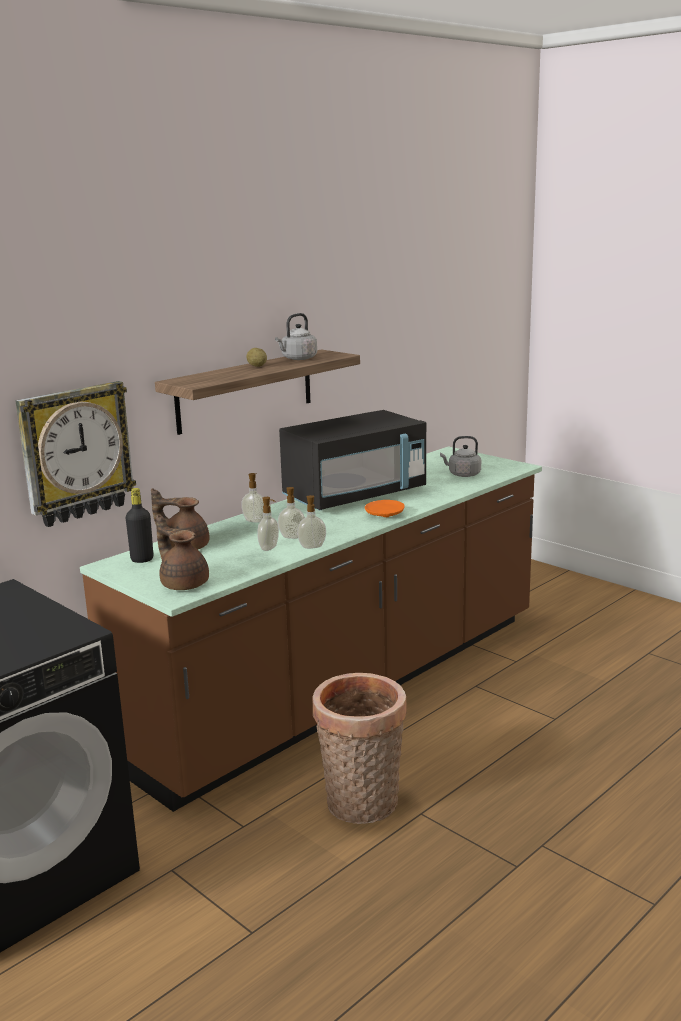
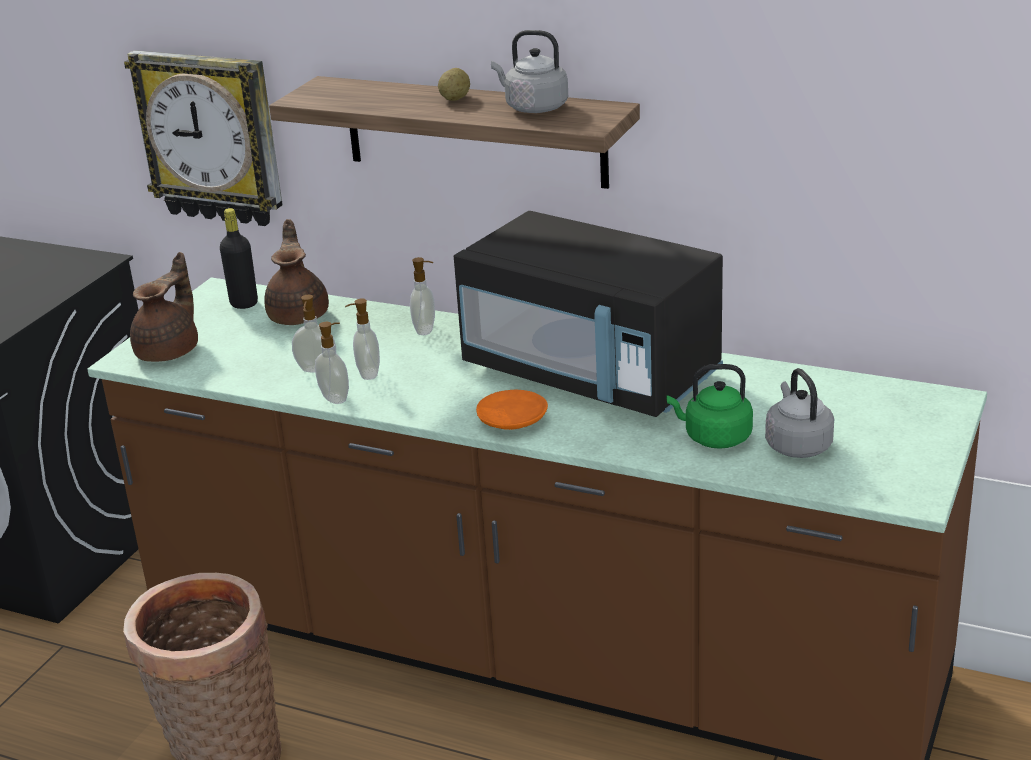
camera: 70 degrees right, 10 degrees up
none -> green kettle [667,364,753,449]

